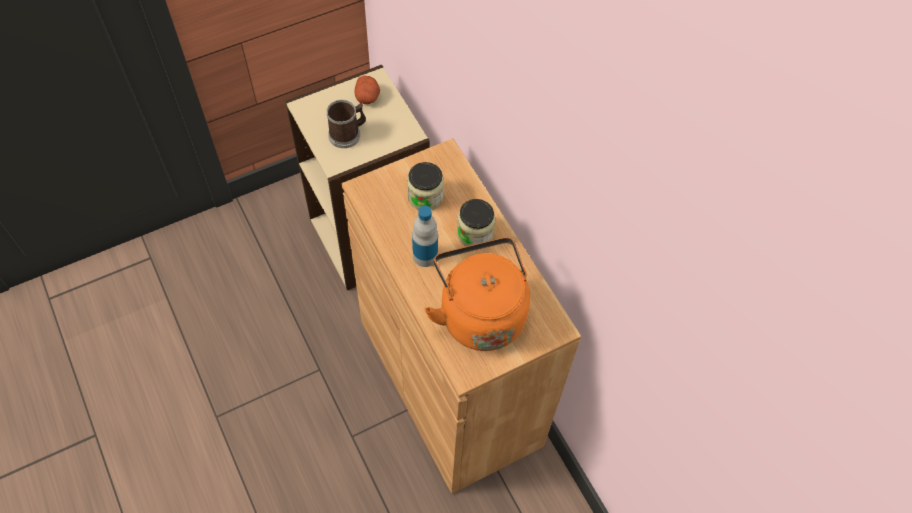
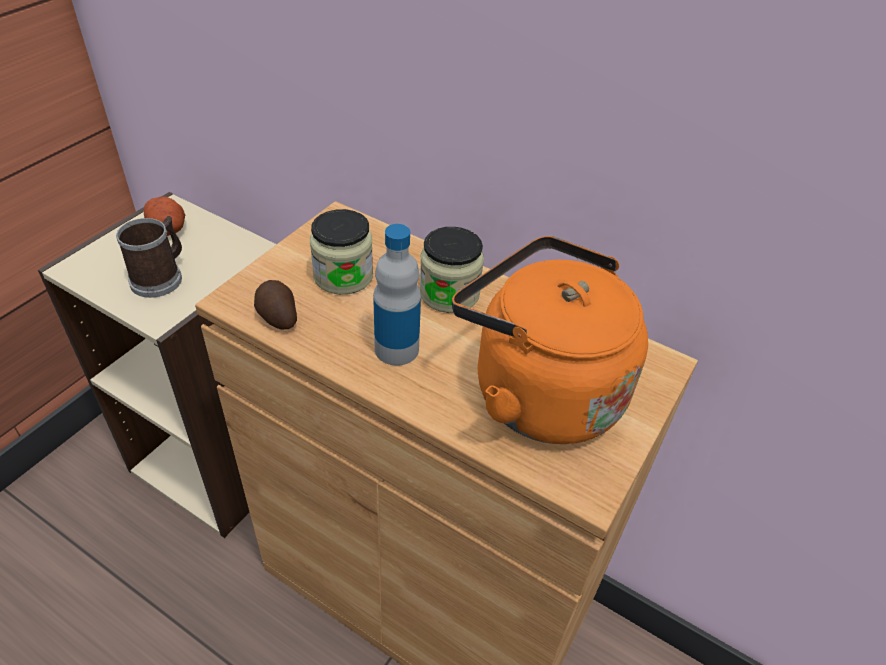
camera: 30 degrees left, 15 degrees down
none -> potato [254,280,297,330]

